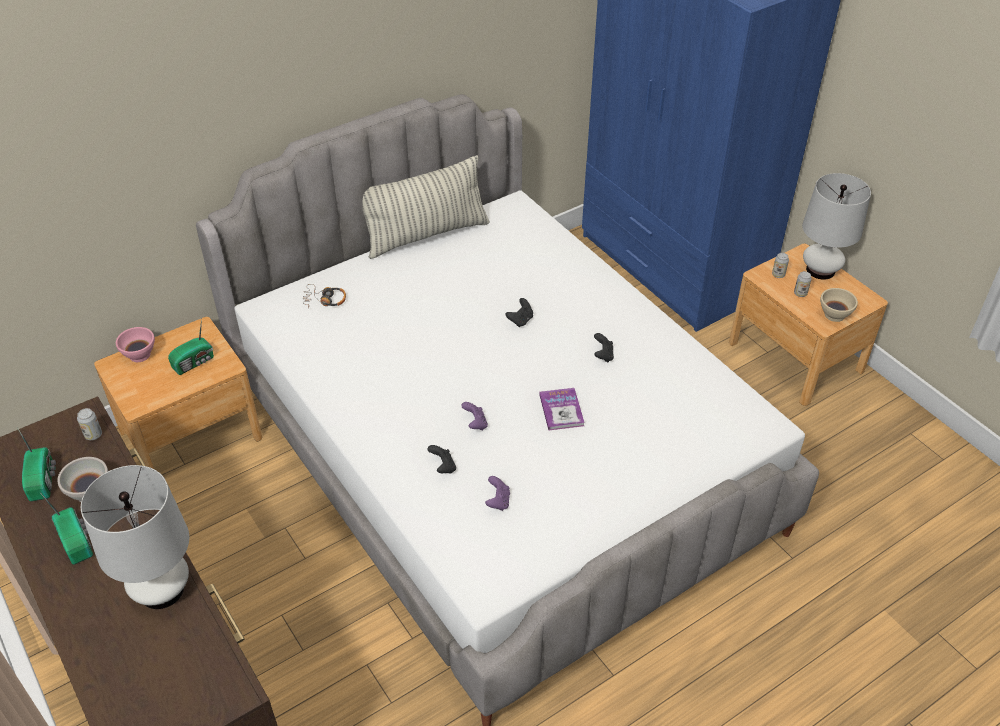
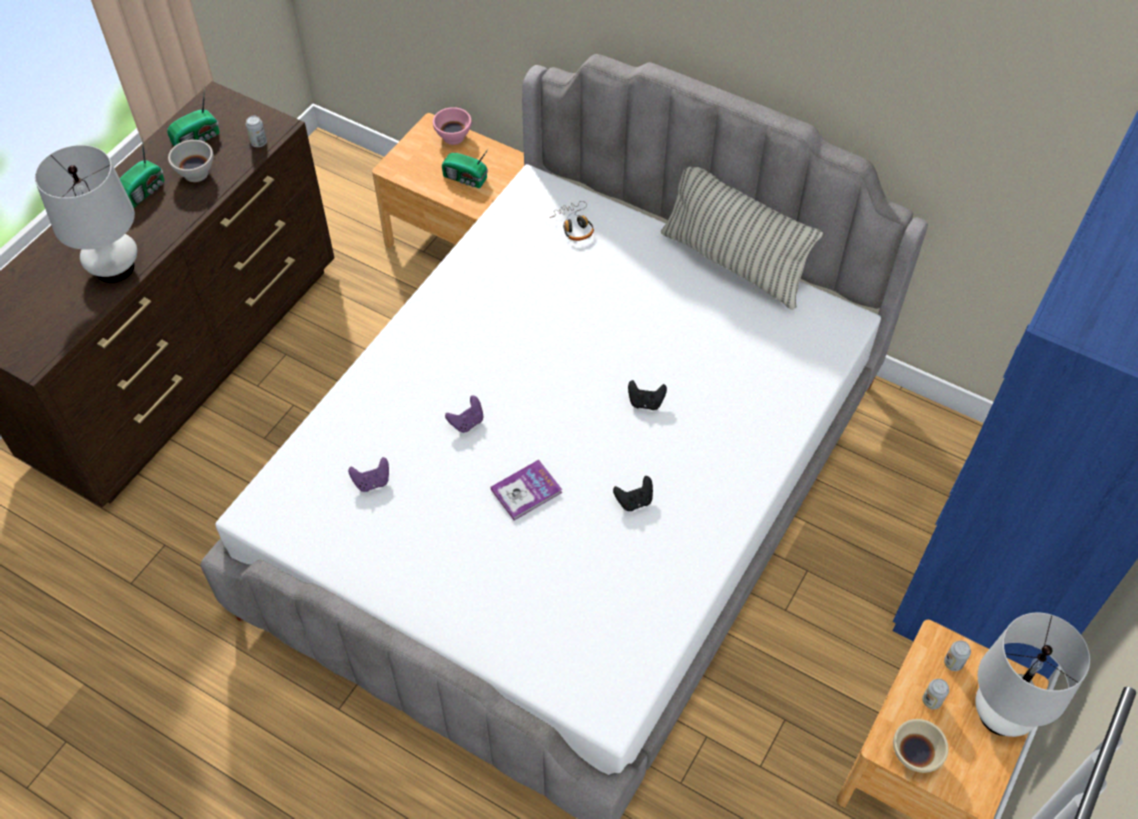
camera: 65 degrees right, 10 degrees up
black game controller [427,445,456,474] -> none

